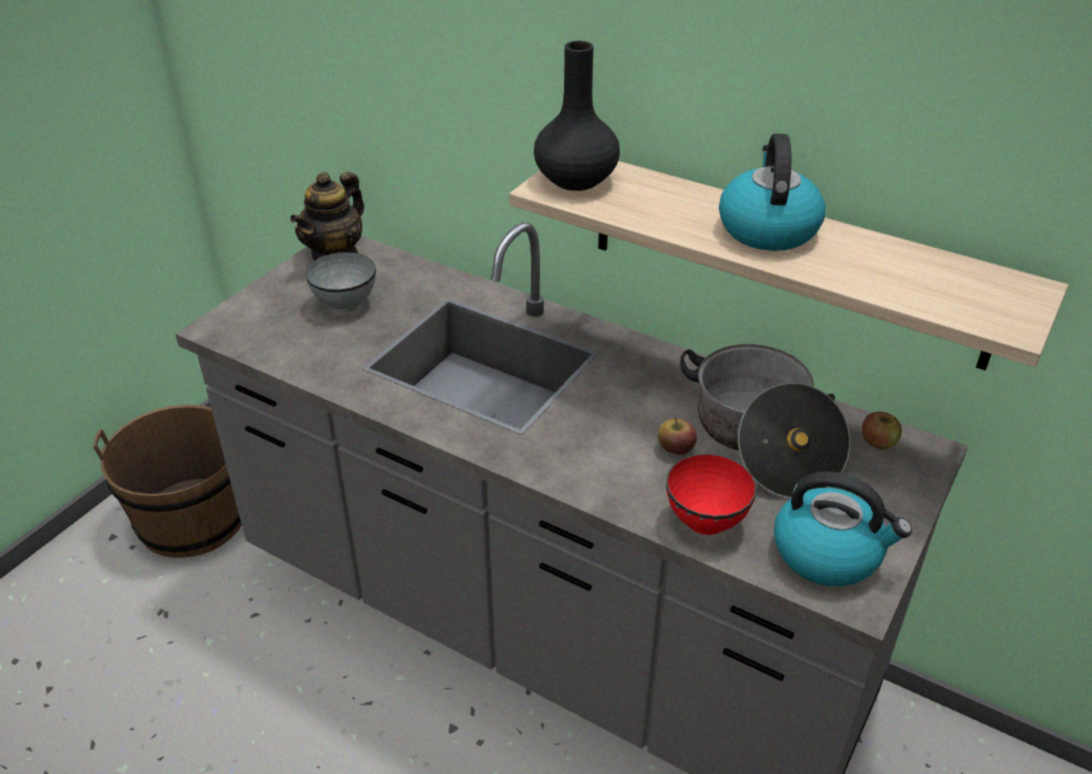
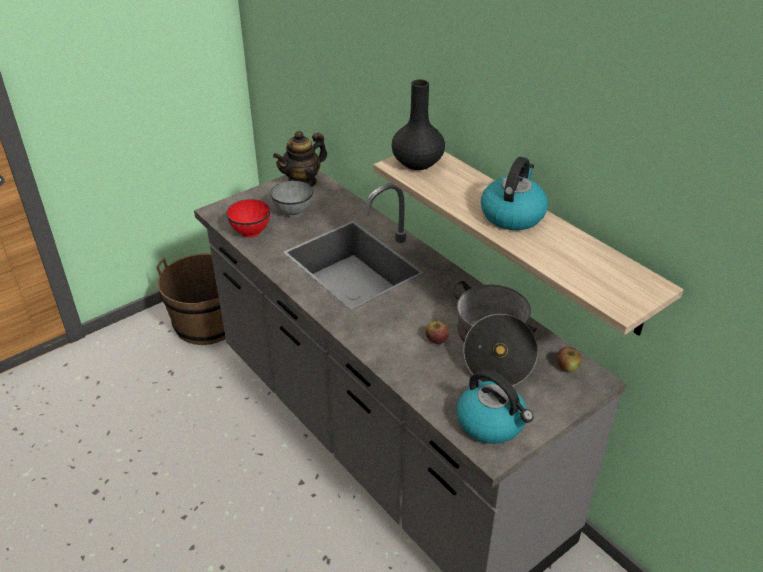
camera: 20 degrees right, 0 degrees up
red bowl [666,454,756,535] -> red bowl moved to [226,199,270,238]

